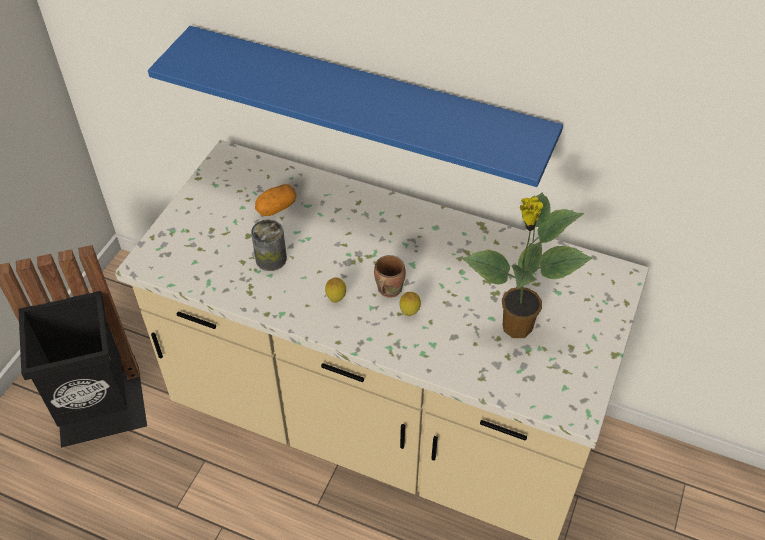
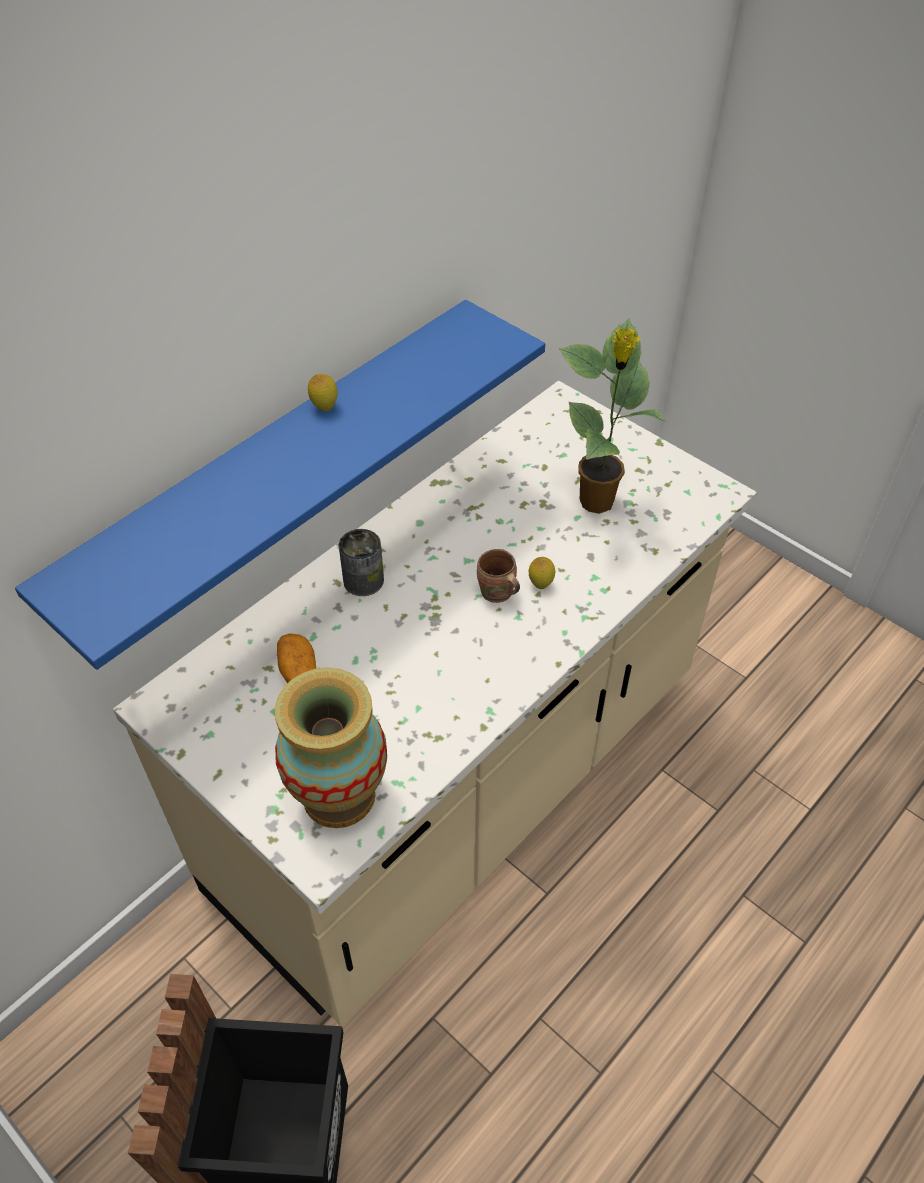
camera: 70 degrees left, 0 degrees up
can [251,220,287,271] -> can moved to [339,529,384,596]
lemon [325,277,346,303] -> lemon moved to [308,373,338,411]
none -> vase [275,667,387,828]

